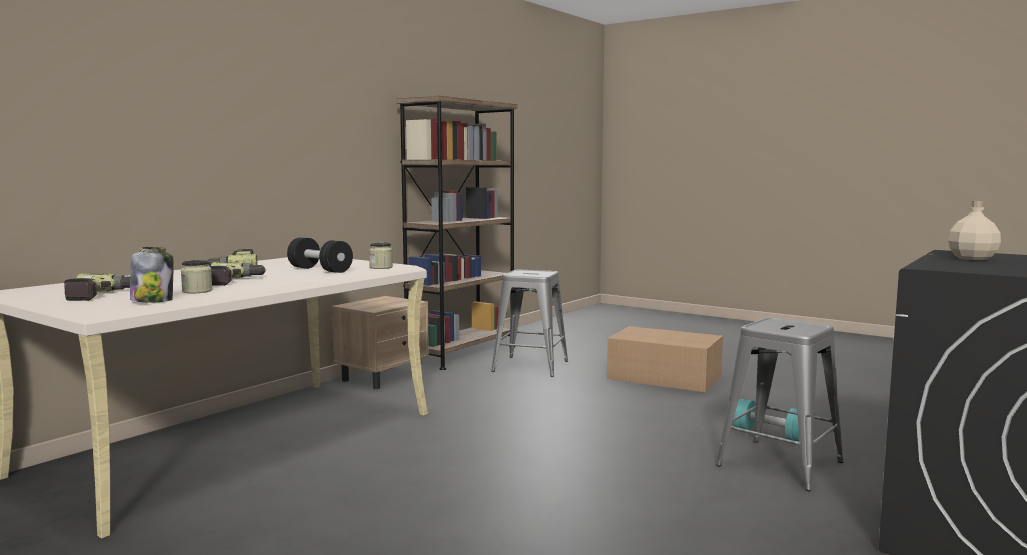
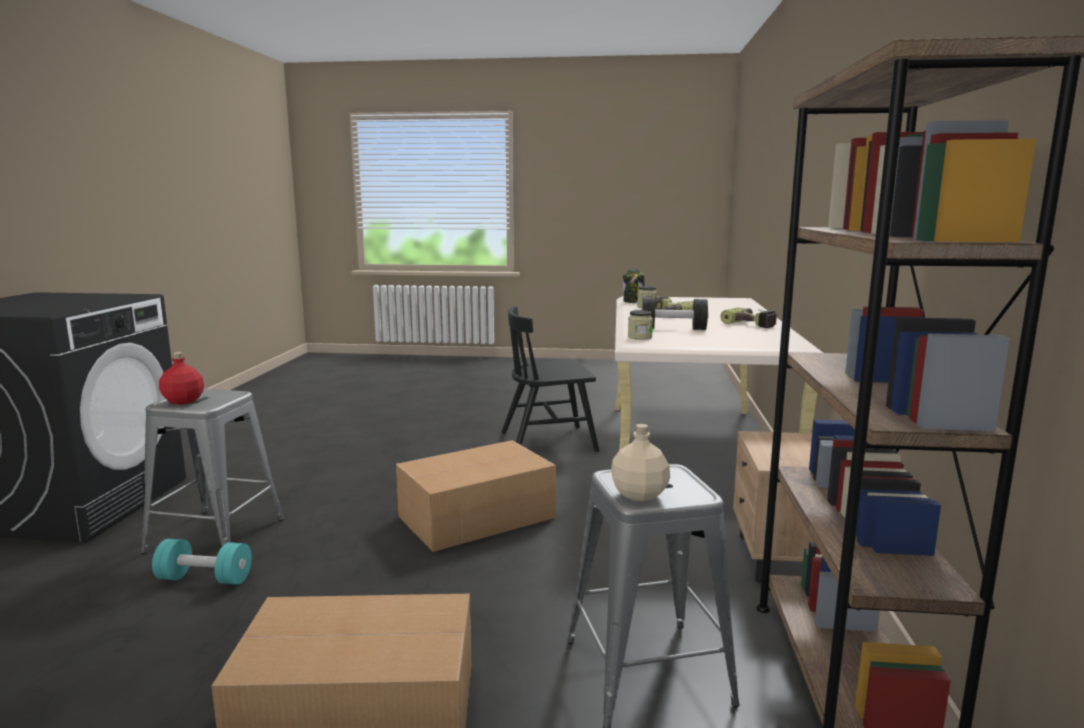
camera: 150 degrees right, 5 degrees up
power drill [64,273,130,301] -> none
beige bottle [948,201,1001,260] -> beige bottle moved to [611,424,670,502]
none -> red bottle [159,352,204,405]
none -> cardboard box [396,440,556,552]
none -> black chair [501,306,599,452]

